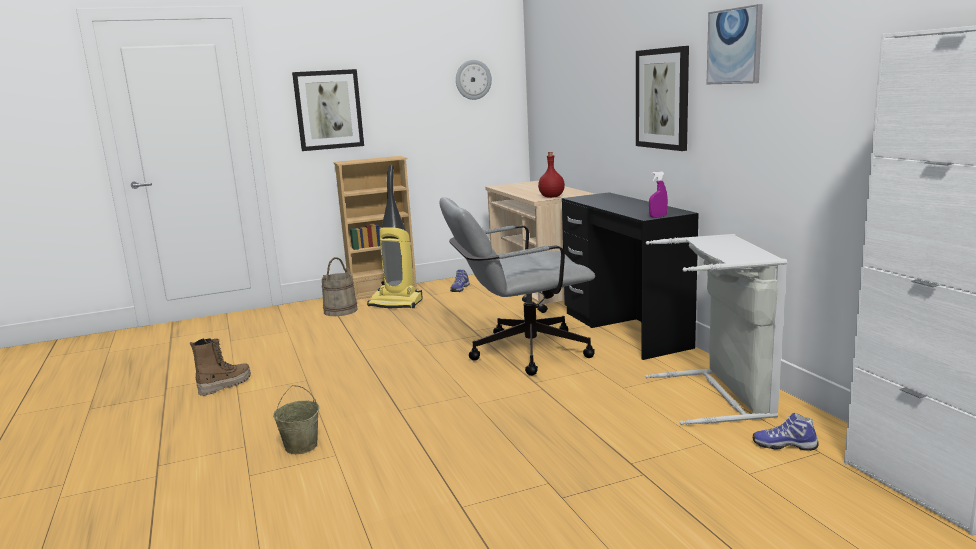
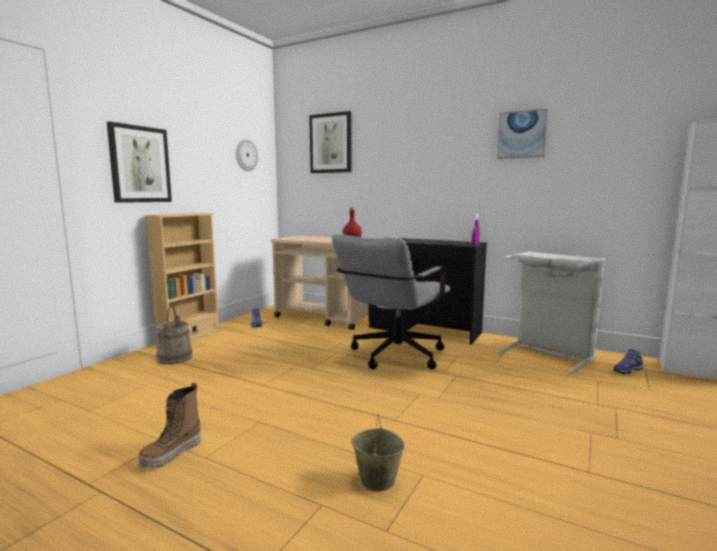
camera: 40 degrees left, 5 degrees down
boot [190,338,251,396] -> boot turned 150 degrees counterclockwise [138,383,201,469]
vacuum cleaner [367,165,423,309] -> none
picture [636,46,689,151] -> picture moved to [309,111,352,173]

